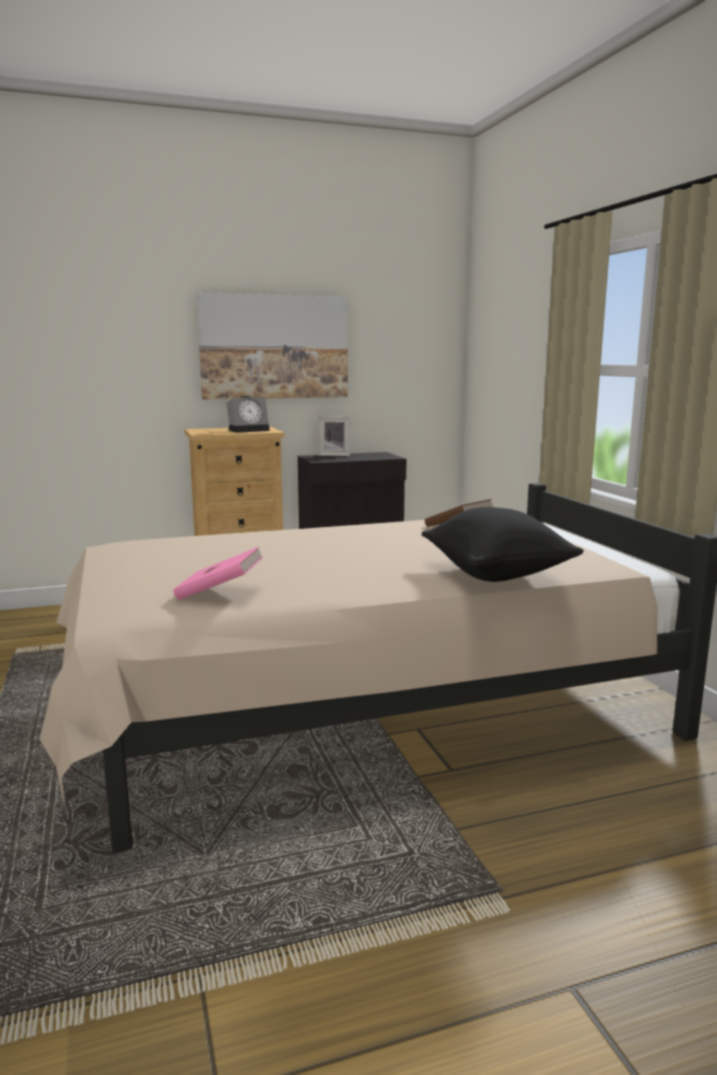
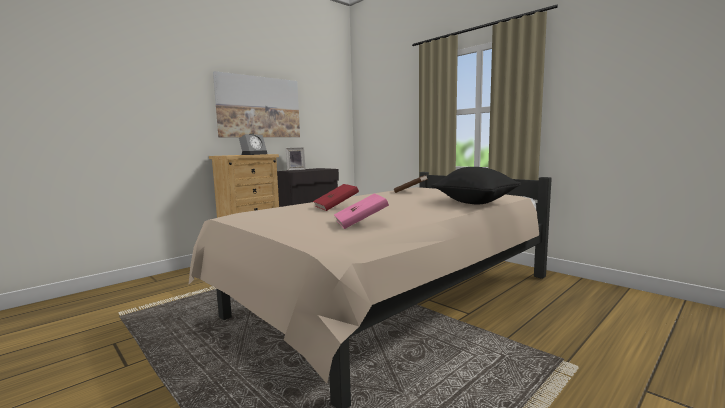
camera: 25 degrees left, 5 degrees down
none -> red book [313,184,359,211]

